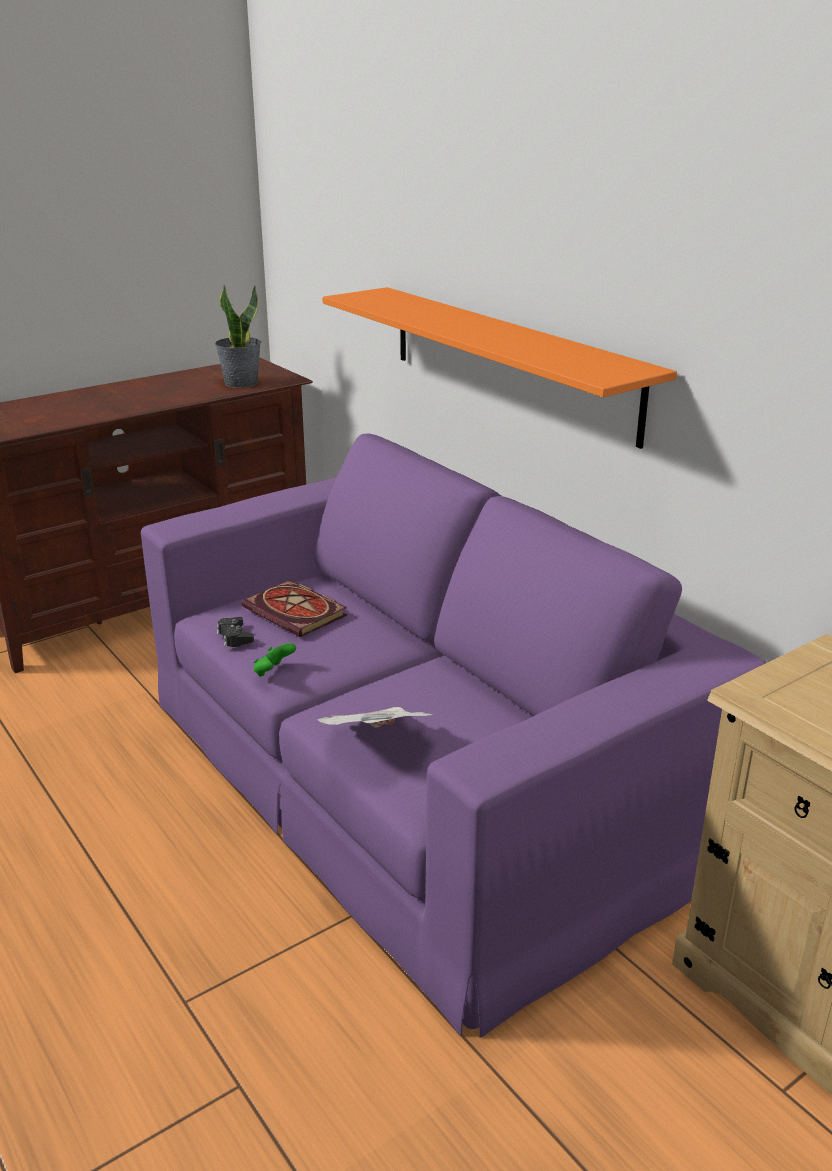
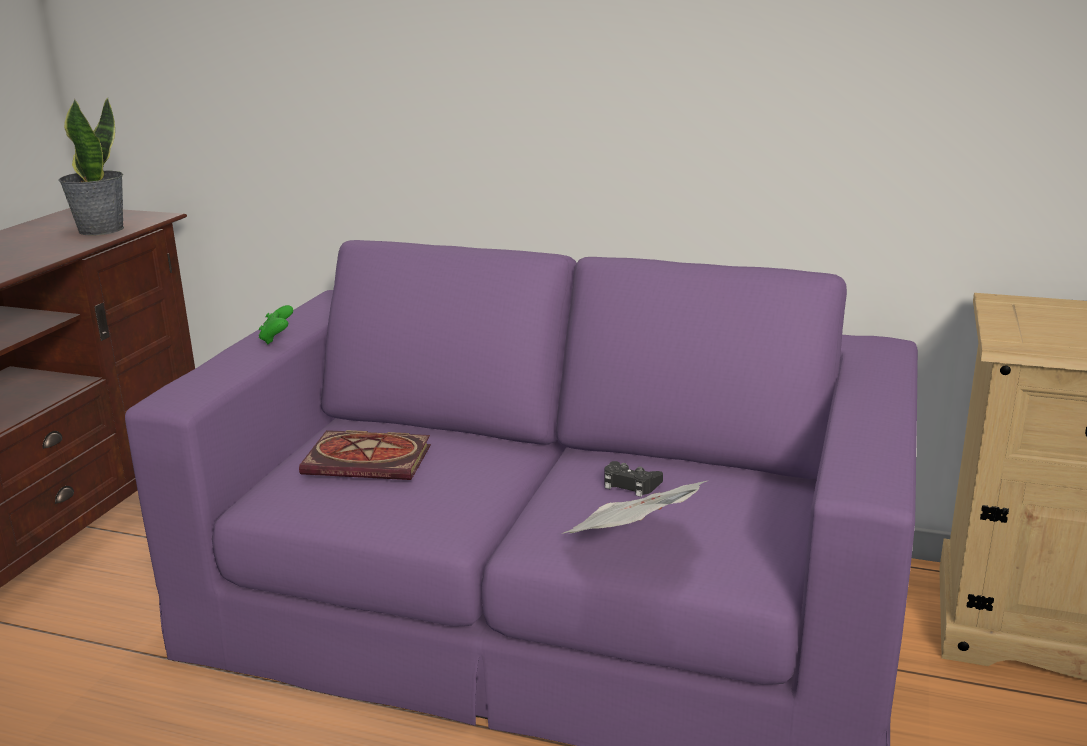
camera: 35 degrees left, 5 degrees down
black game controller [217,617,254,647] -> black game controller moved to [604,461,663,497]
green game controller [253,643,296,677] -> green game controller moved to [259,305,293,344]
orange shelf [322,287,677,449] -> none

